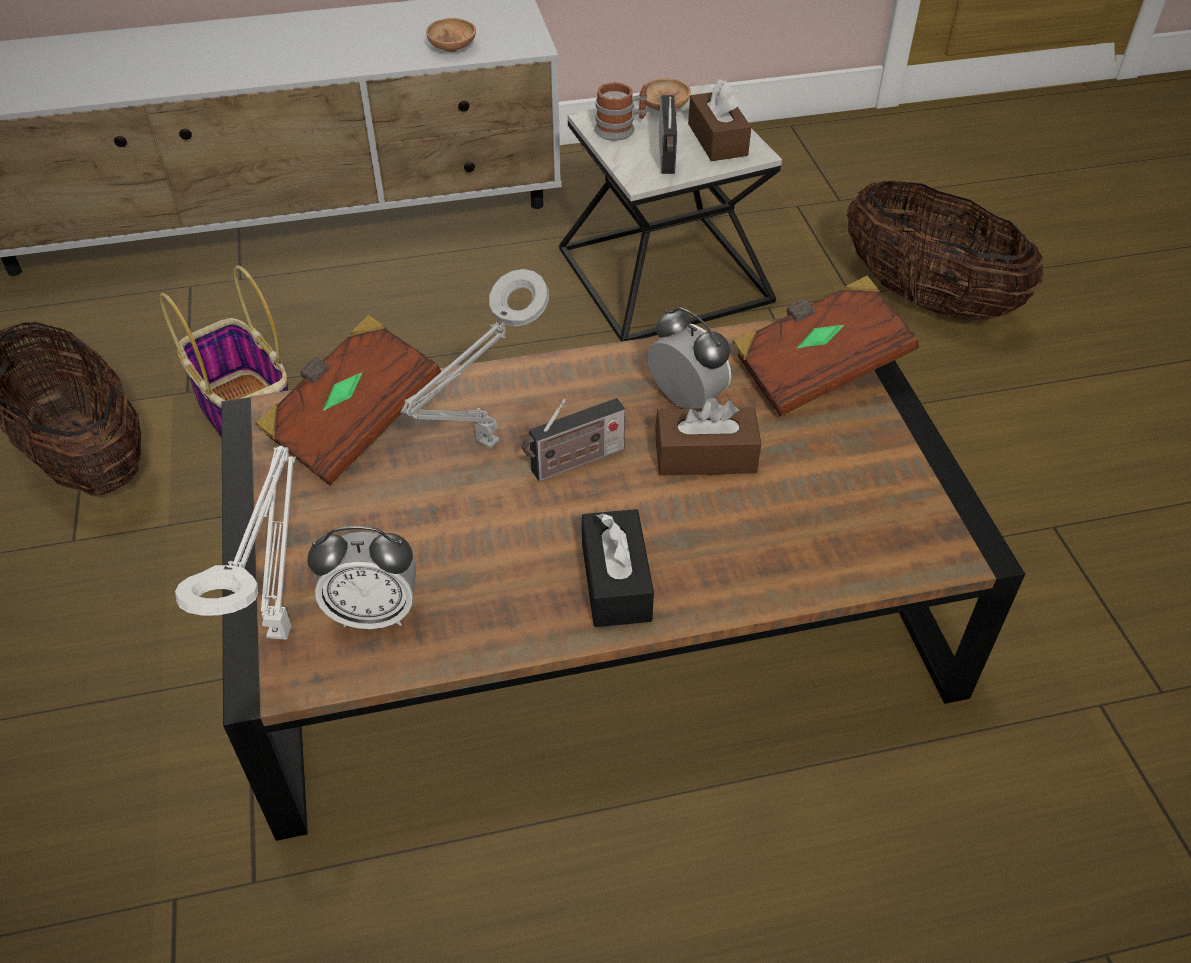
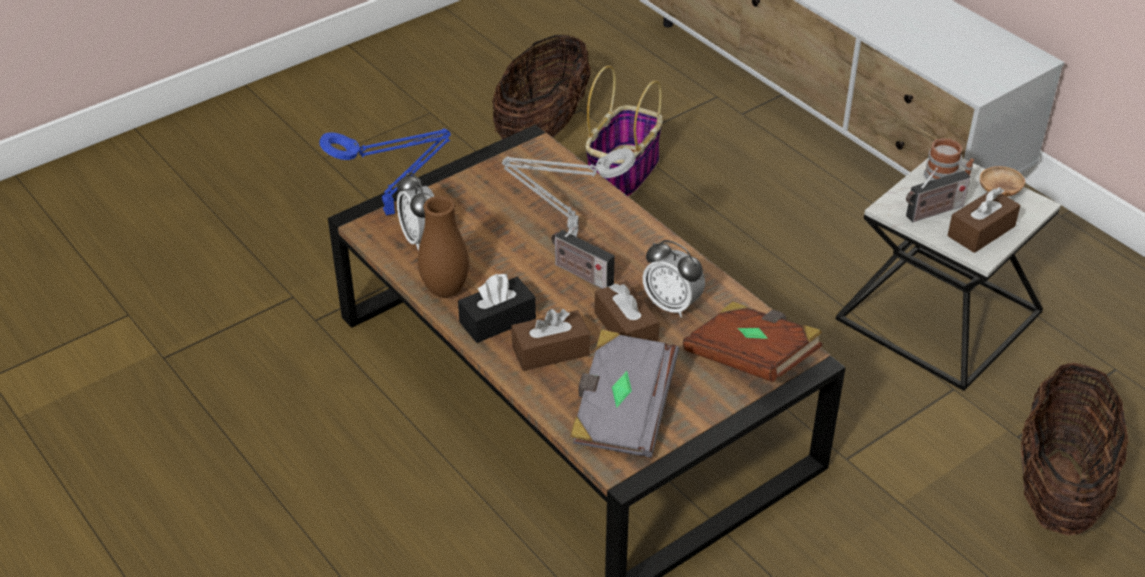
camera: 65 degrees right, 5 degrees down
white table lamp [175,446,296,640] -> blue table lamp [319,128,451,215]
brown book [255,315,441,486] -> none
brown bowl [426,18,476,52] -> none
alarm clock [647,307,731,409] -> alarm clock turned 105 degrees clockwise [643,240,705,317]
none -> brown vase [418,196,469,297]
none -> brown tissue box [511,309,590,371]
none -> grey book [570,330,679,458]

